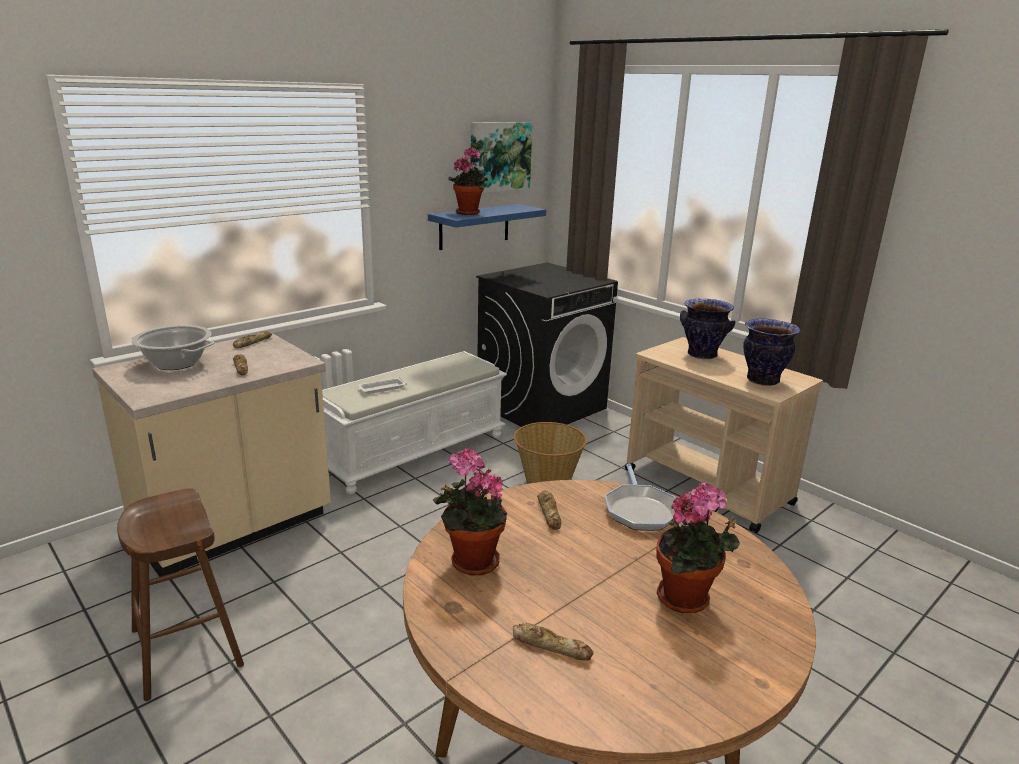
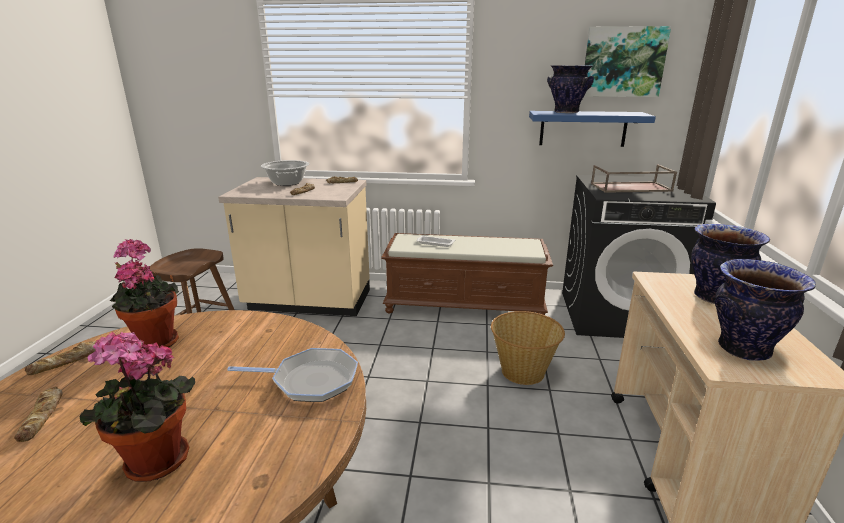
camera: 50 degrees right, 0 degrees up
white bench [322,351,507,494] -> brown bench [381,233,553,315]
potted plant [448,147,488,215] -> vase [547,65,594,113]
bread [537,490,561,530] -> bread moved to [25,341,96,375]
frying pan [605,464,676,531] -> frying pan turned 135 degrees counterclockwise [227,348,358,402]
none -> brown tray [591,165,677,193]

